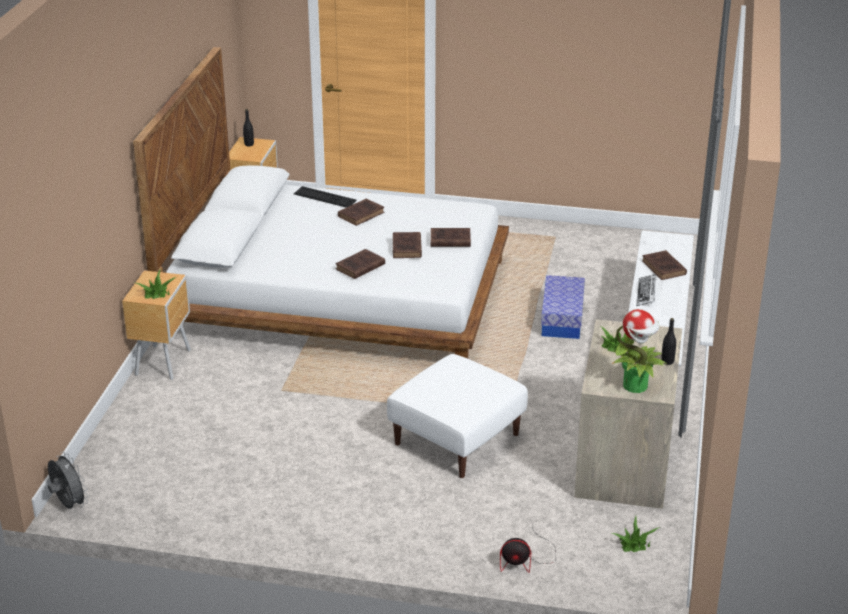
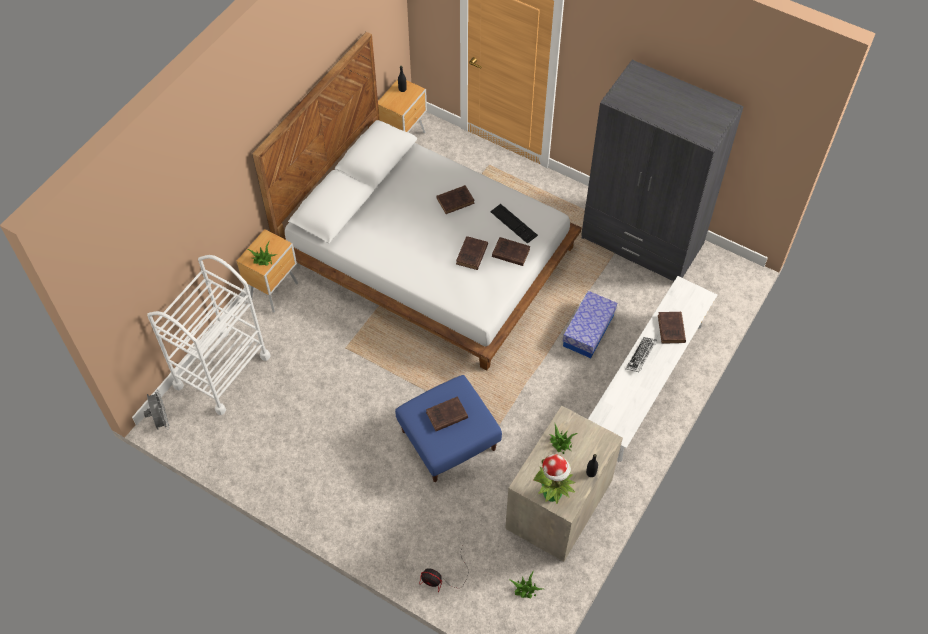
camera: 20 degrees right, 25 degrees up
keyboard [294,186,357,208] -> keyboard moved to [490,204,538,244]
brown book [335,249,385,279] -> brown book moved to [426,396,468,431]
white ottoman [387,354,528,478] -> blue ottoman [395,375,502,482]
none -> white cart [147,255,271,415]
none -> grey wardrobe [581,60,744,281]

